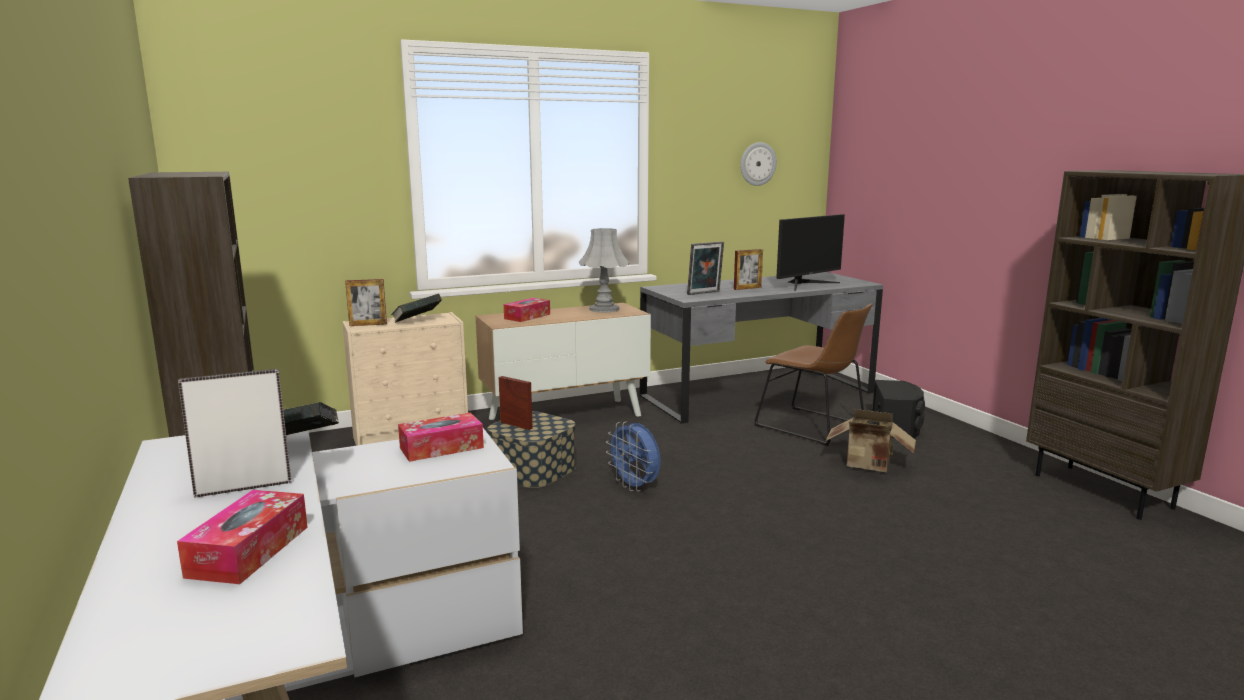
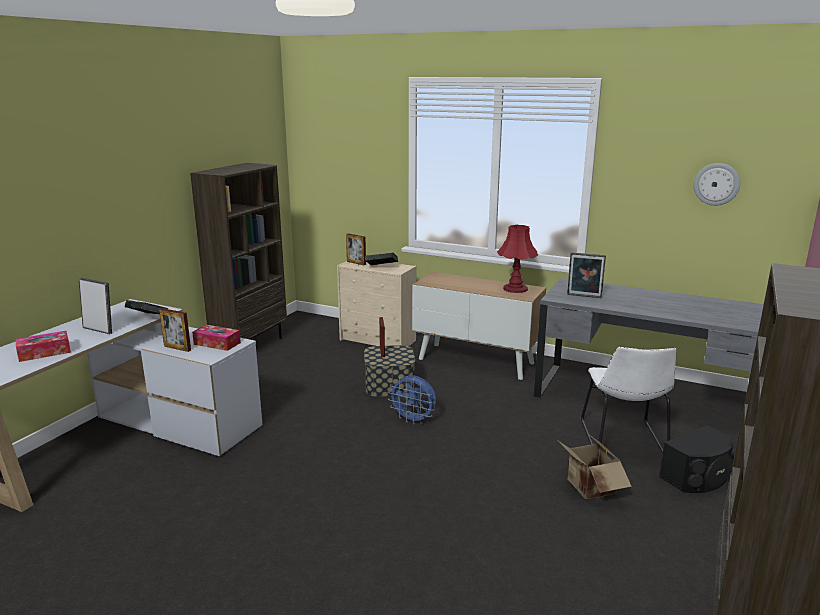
camera: 50 degrees right, 5 degrees up
tissue box [504,298,550,322] -> none
grey table lamp [579,228,629,312] -> red table lamp [497,225,538,293]
blue fan [606,421,660,491] -> blue fan turned 75 degrees counterclockwise [388,375,436,424]
picture frame [734,249,763,290] -> picture frame moved to [159,308,191,352]
brown chair [754,303,873,446] -> white chair [581,347,677,453]
monitor [776,214,845,291] -> none

